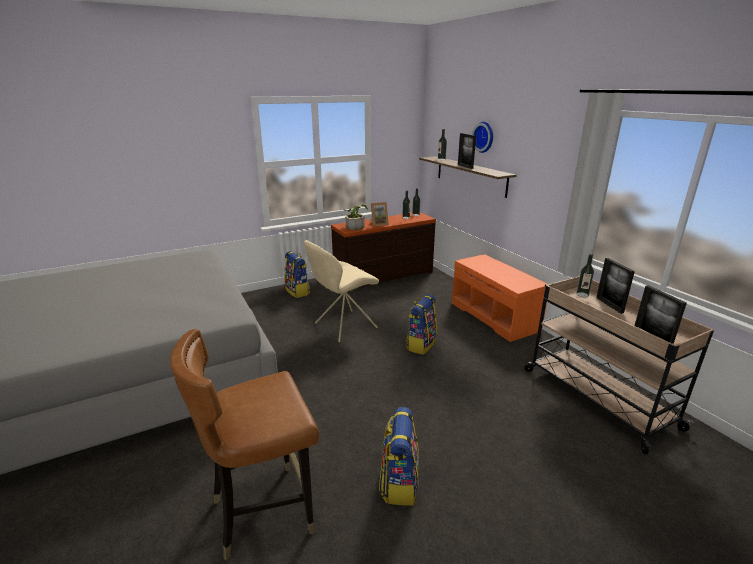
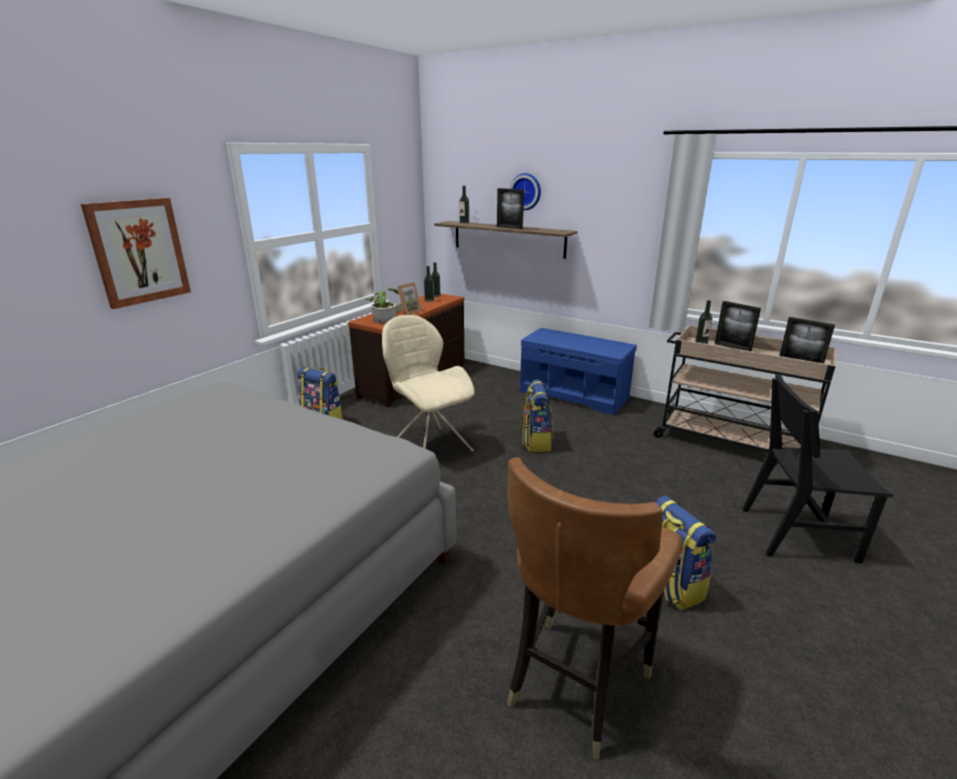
camera: 30 degrees left, 0 degrees up
beige chair [303,240,379,342] -> beige chair turned 120 degrees clockwise [382,315,475,452]
orange bench [452,254,547,342] -> blue bench [520,328,637,415]
none -> picture [81,198,191,309]
none -> black chair [742,374,893,564]

